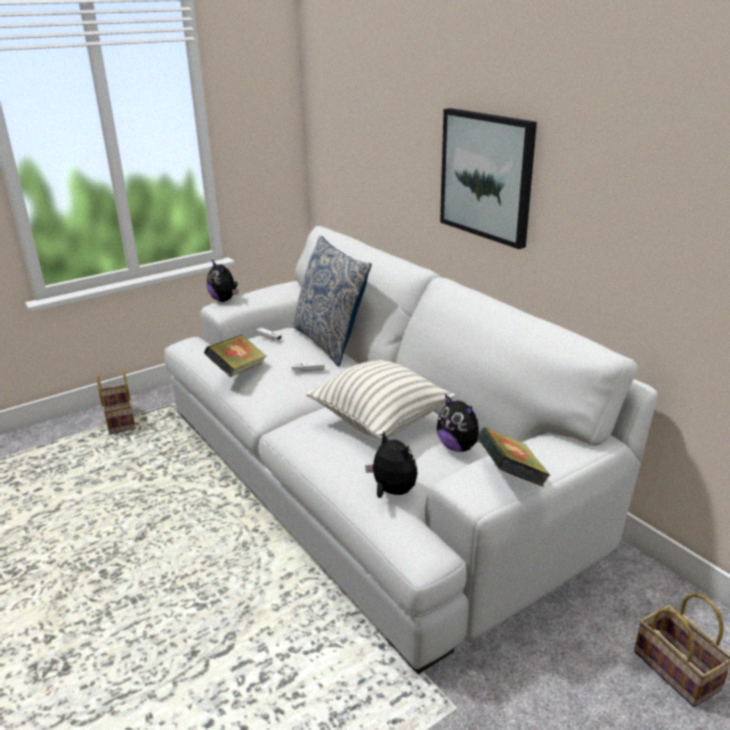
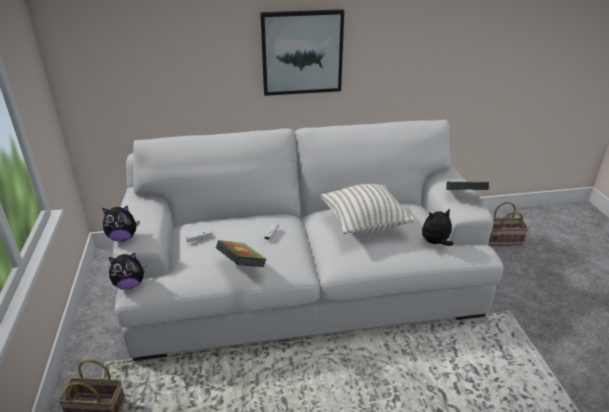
camera: 65 degrees left, 5 degrees up
pillow [292,236,372,367] -> none
plush toy [437,394,480,452] -> plush toy moved to [109,252,146,290]

